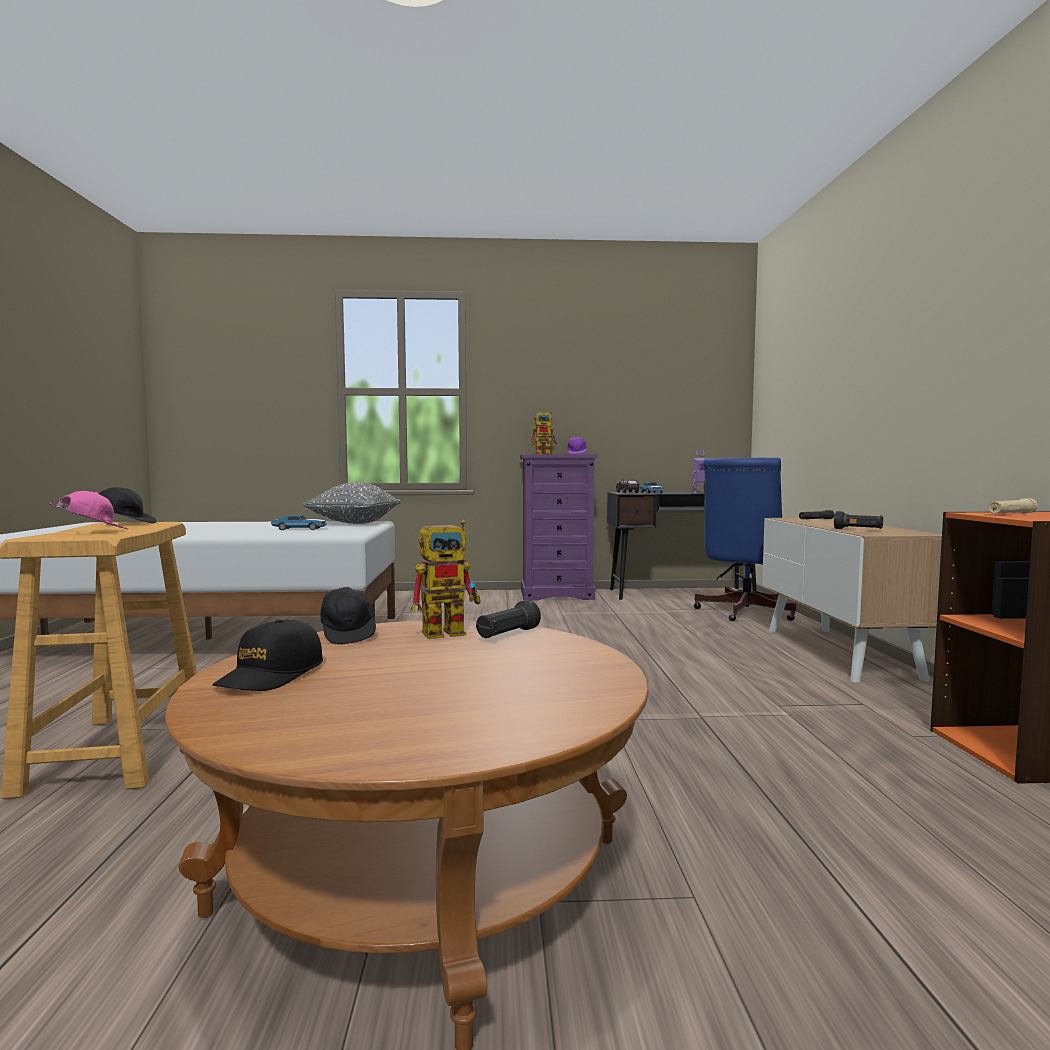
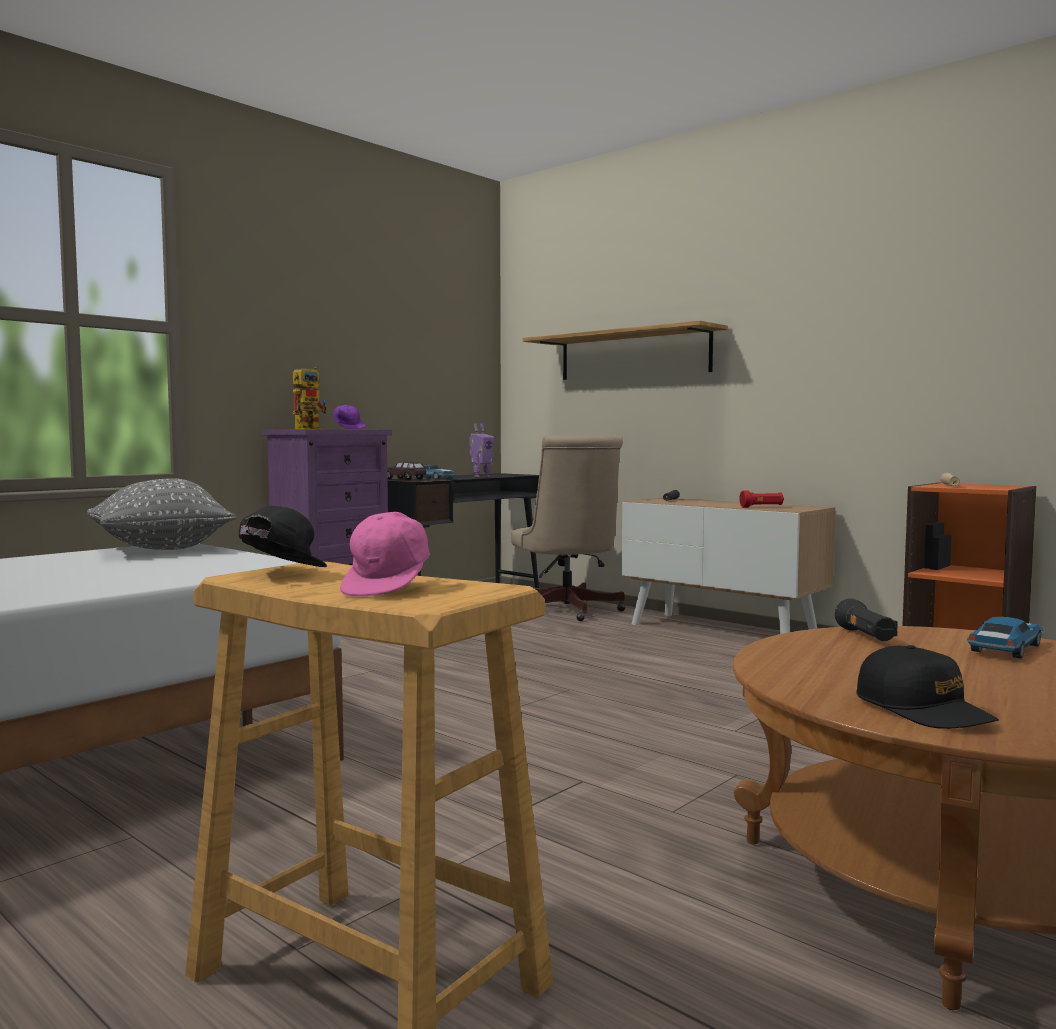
camera: 45 degrees left, 0 degrees up
pink cap [49,491,128,530] -> pink cap turned 150 degrees counterclockwise [340,512,430,597]
toy car [271,515,327,530] -> toy car moved to [967,617,1044,659]
black cap [321,587,376,644] -> none
toy robot [411,520,480,639] -> none
blue office chair [694,458,796,621] -> beige office chair [511,436,626,621]
black flashlight [834,511,883,529] -> red flashlight [739,490,784,508]
none -> shelf [523,321,728,380]

